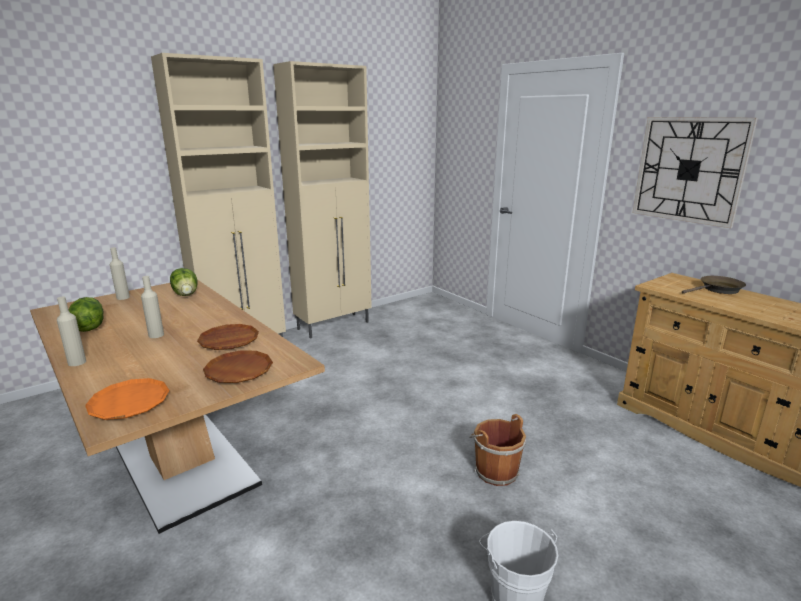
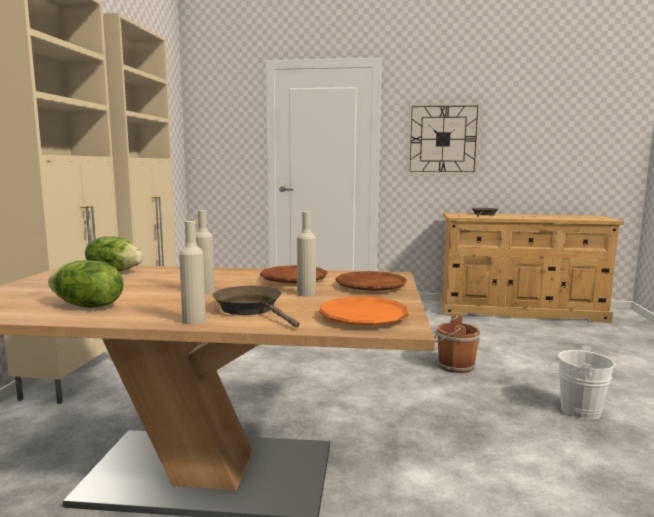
camera: 45 degrees left, 10 degrees down
beige bottle [110,247,130,300] -> beige bottle moved to [297,211,316,296]
none -> brown frying pan [212,286,300,328]

